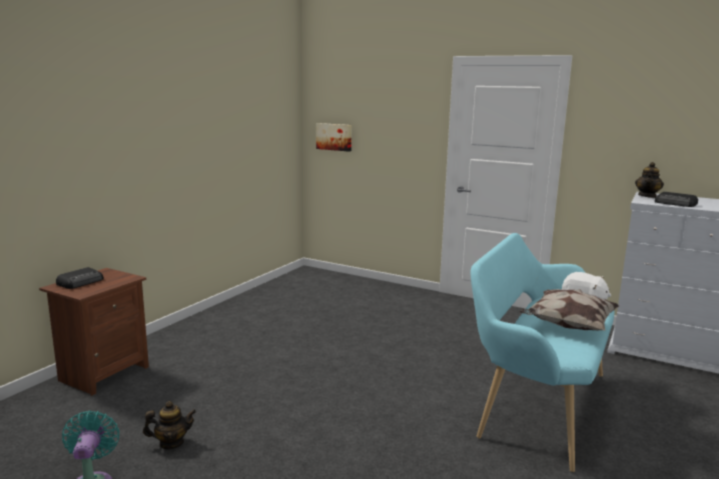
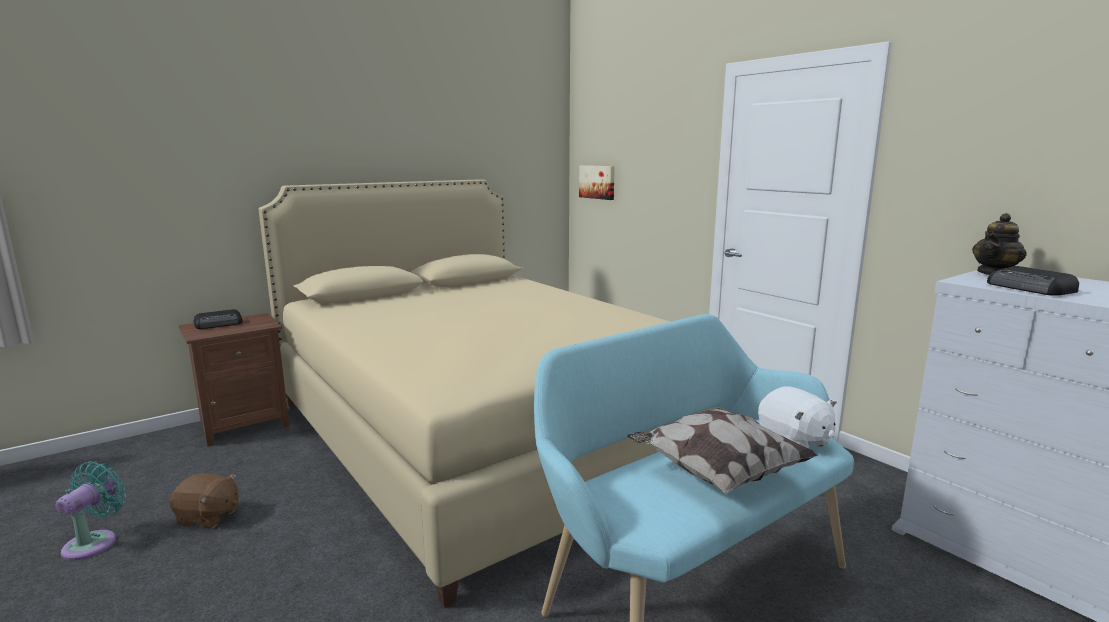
camera: 25 degrees right, 0 degrees up
teapot [143,401,196,449] -> brown plush toy [169,473,239,529]
none -> beige bed [259,179,729,608]

